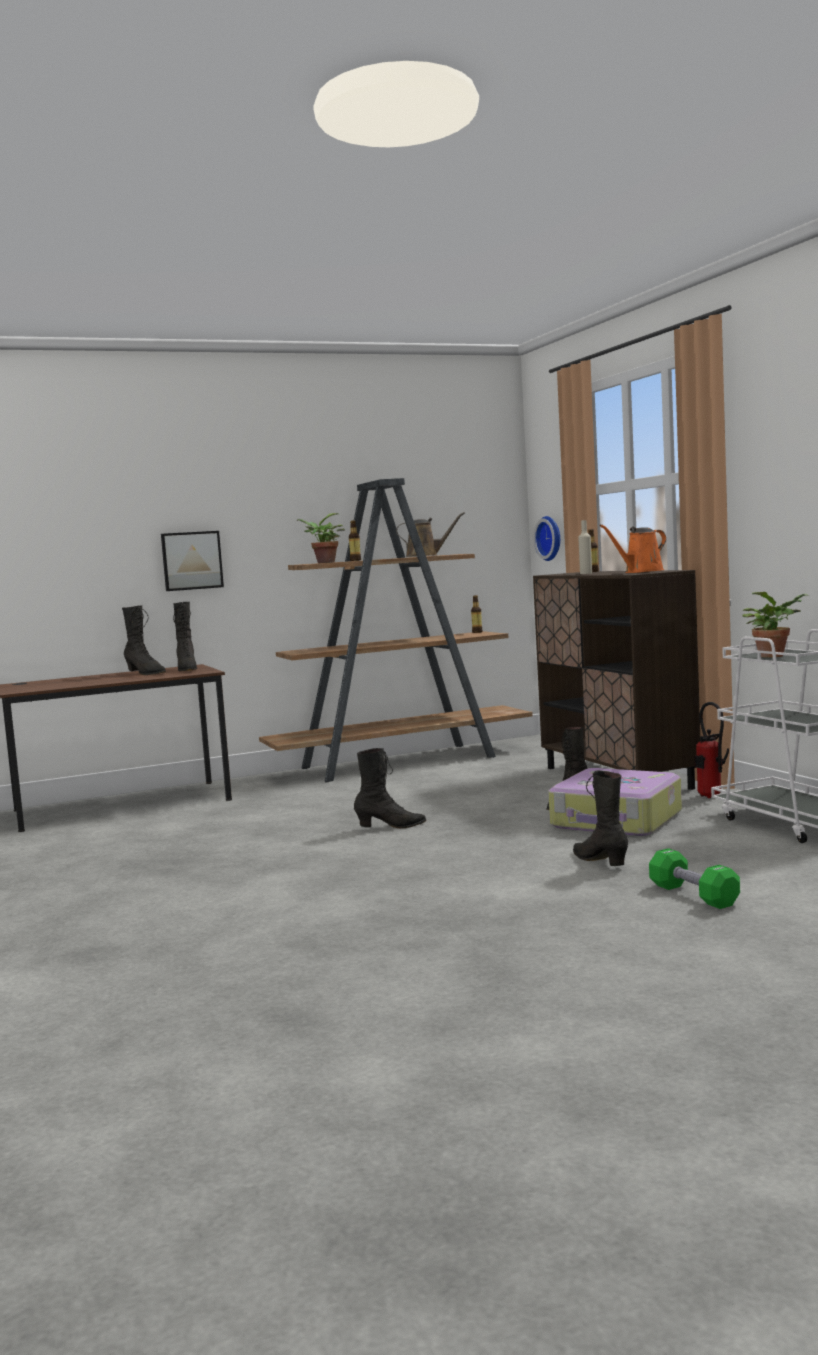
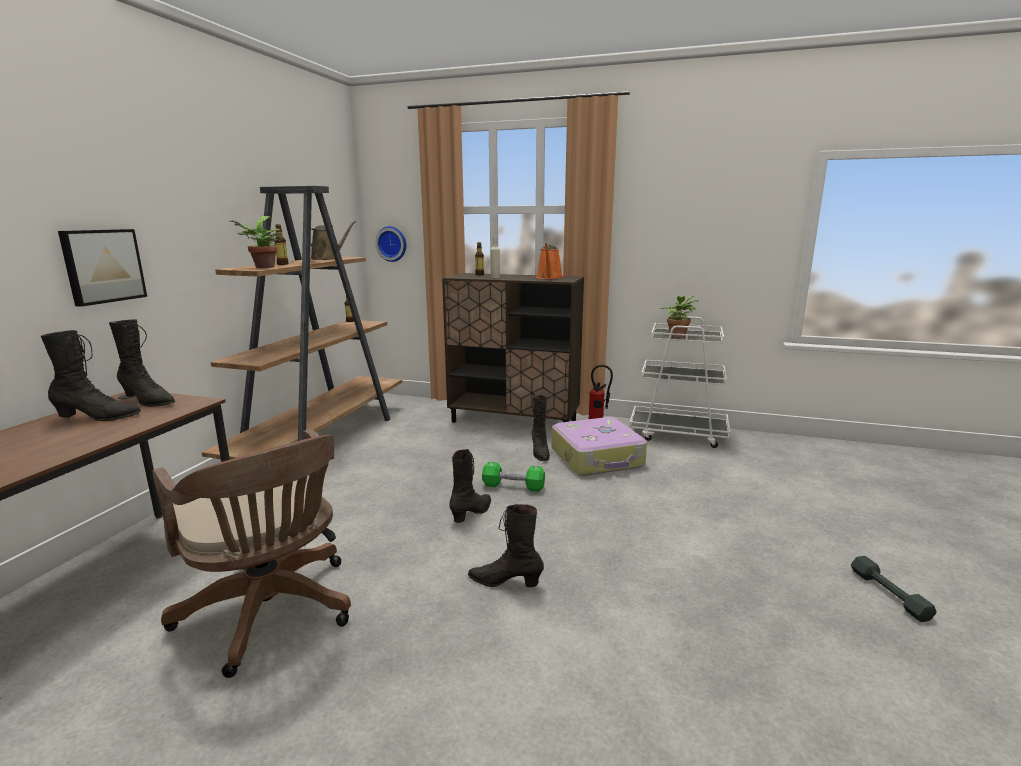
camera: 50 degrees left, 10 degrees up
black boot [573,770,628,866] -> black boot moved to [468,504,544,587]
green dumbbell [649,848,740,909] -> green dumbbell moved to [482,462,545,492]
none -> brown office chair [152,429,351,678]
none -> grey dumbbell [851,556,937,622]

